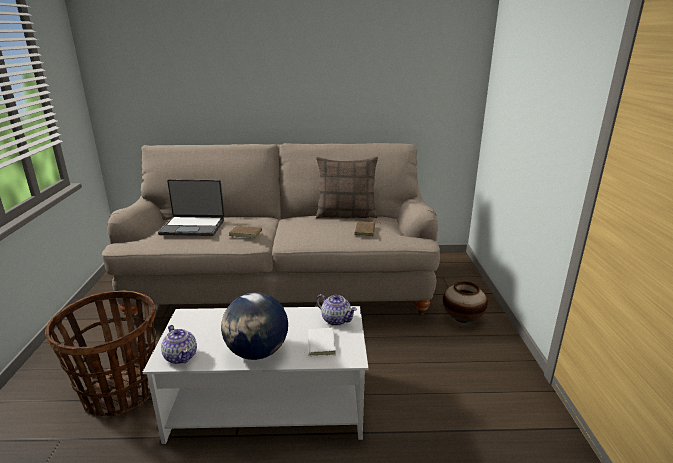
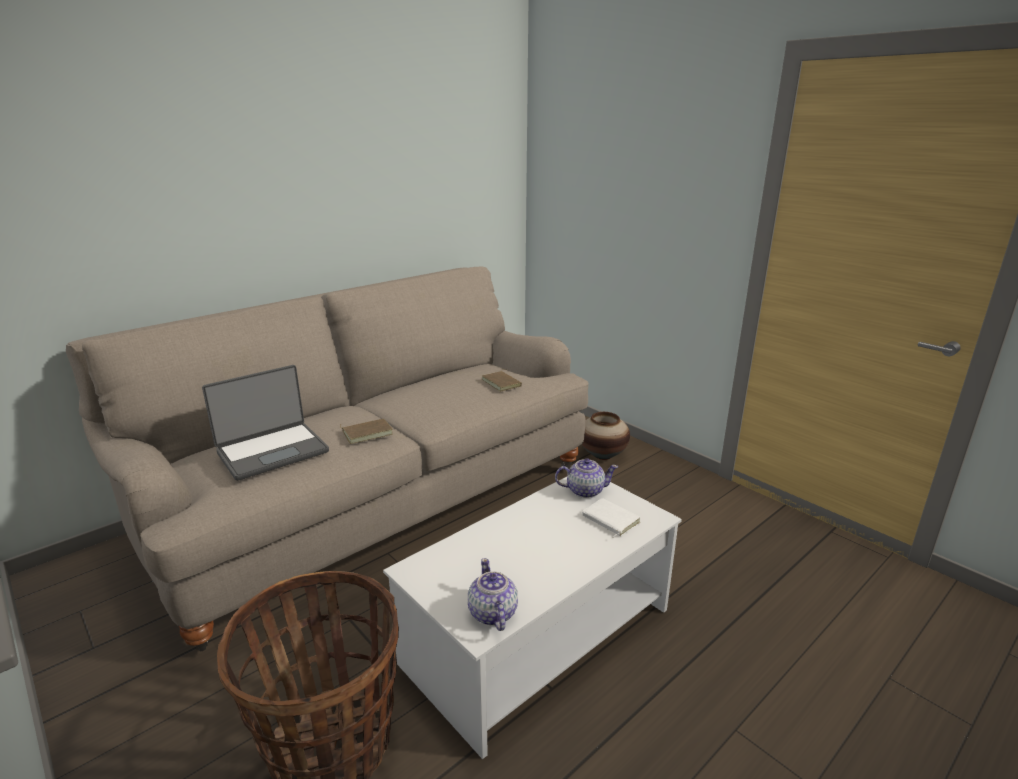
camera: 40 degrees left, 0 degrees up
teapot [161,325,197,364] -> teapot turned 120 degrees counterclockwise [468,558,518,631]
globe [221,292,288,360] -> none
pillow [316,157,378,218] -> none

